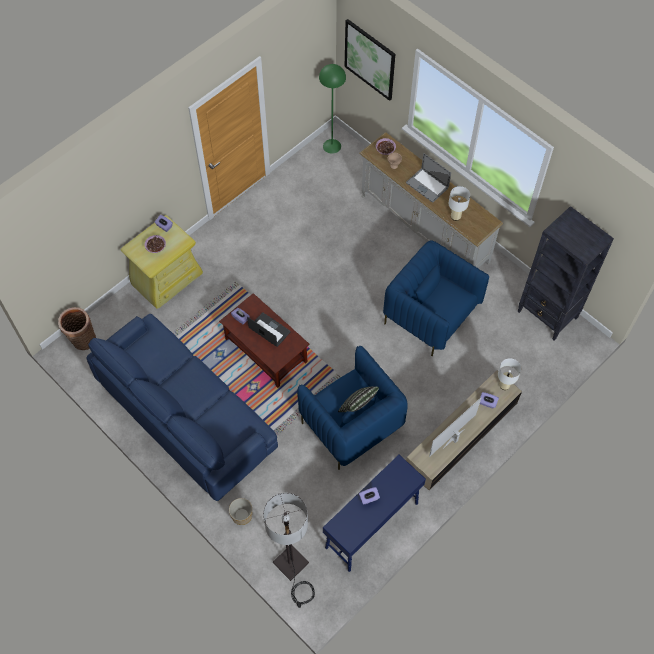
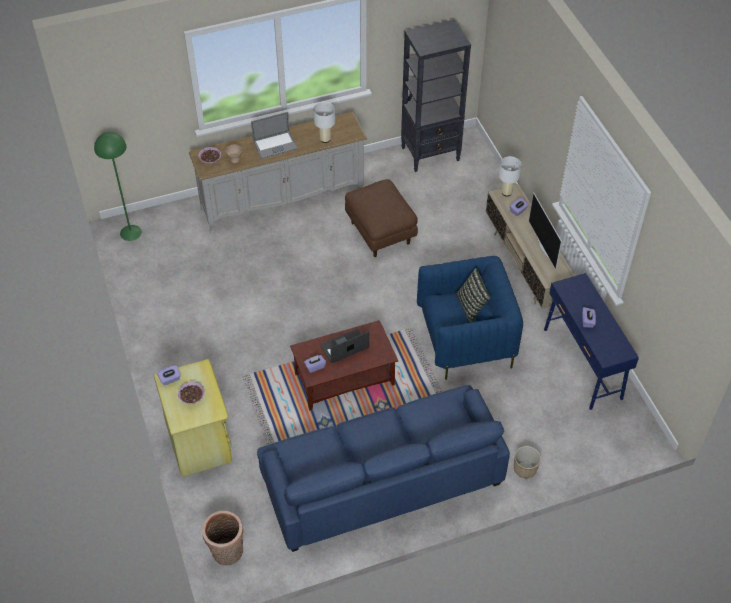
camera: 65 degrees left, 10 degrees down
floor lamp [263,493,315,608] -> none
picture [345,19,395,101] -> none
blue armchair [383,240,489,356] -> brown ottoman [345,179,418,257]

